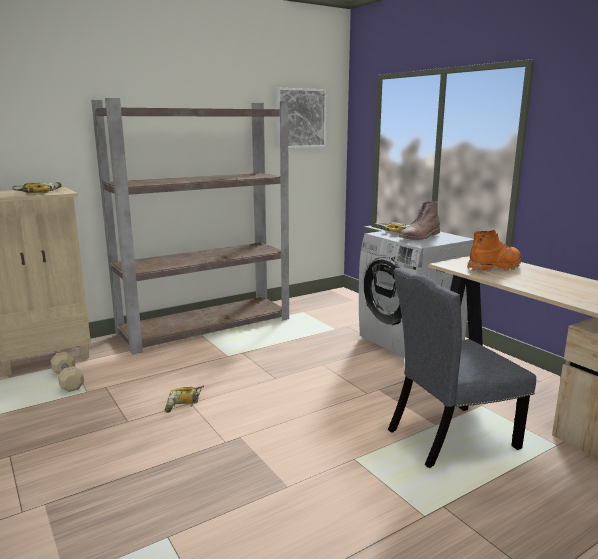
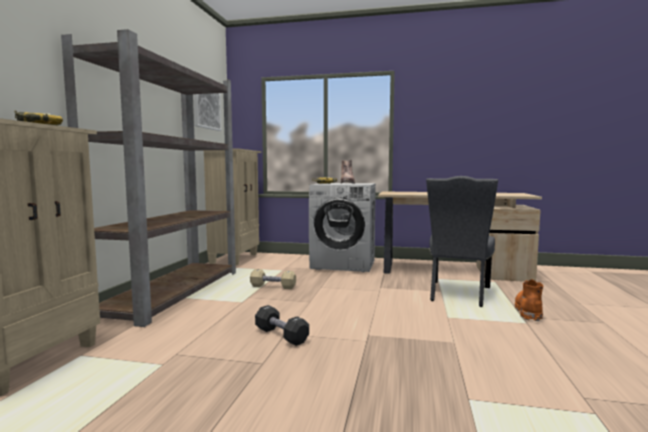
camera: 45 degrees left, 10 degrees down
beige dumbbell [51,351,84,392] -> beige dumbbell moved to [250,269,296,289]
power drill [165,385,204,413] -> black dumbbell [255,305,309,346]
orange boot [467,230,521,272] -> orange boot moved to [515,279,543,321]
none -> beige cabinet [203,148,261,265]

